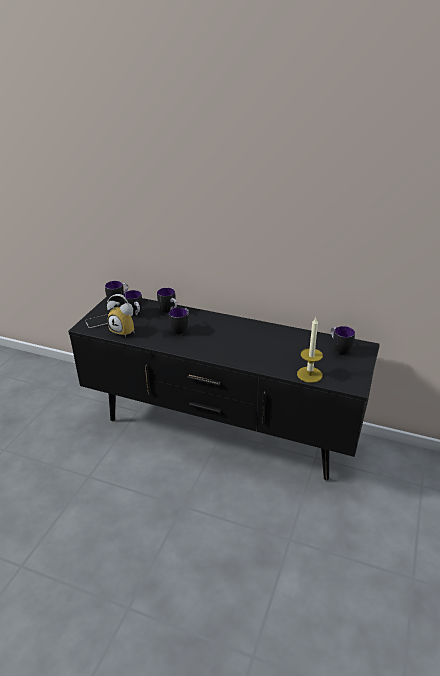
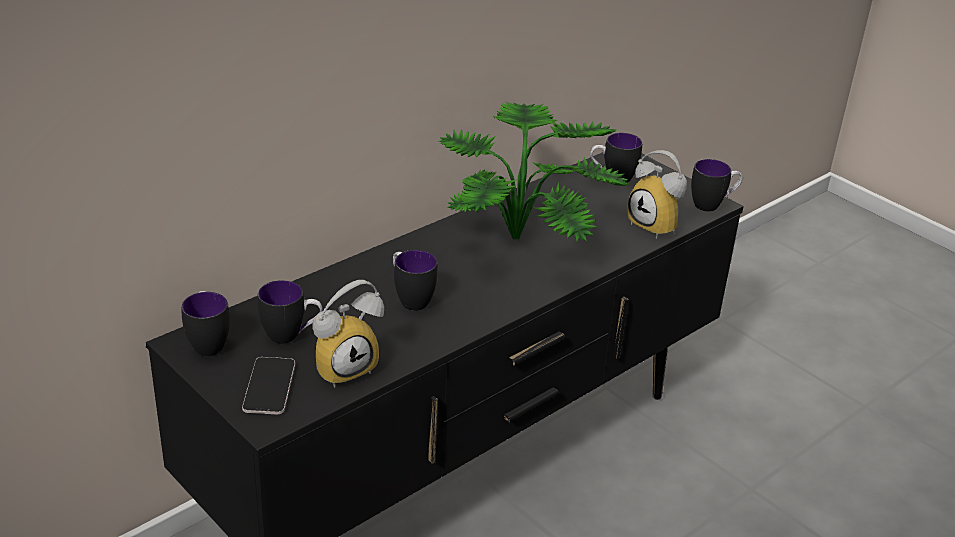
camera: 65 degrees left, 0 degrees up
mug [157,288,177,313] -> mug moved to [691,159,742,212]
candle [297,317,323,383] -> alarm clock [628,150,687,239]
none -> potted plant [439,102,629,241]

